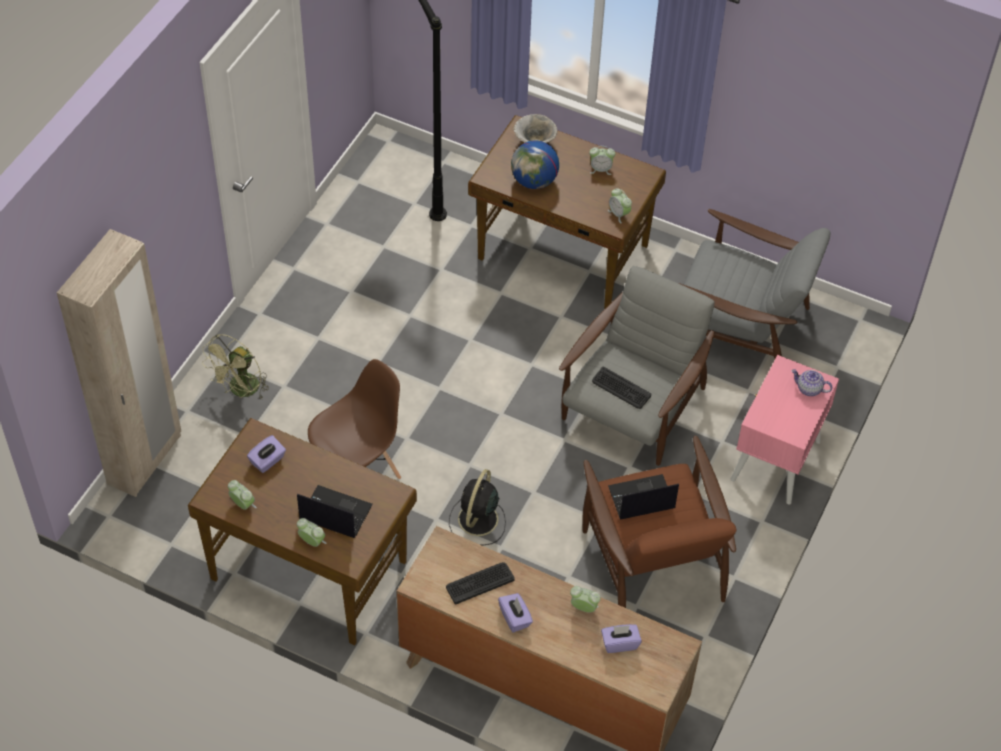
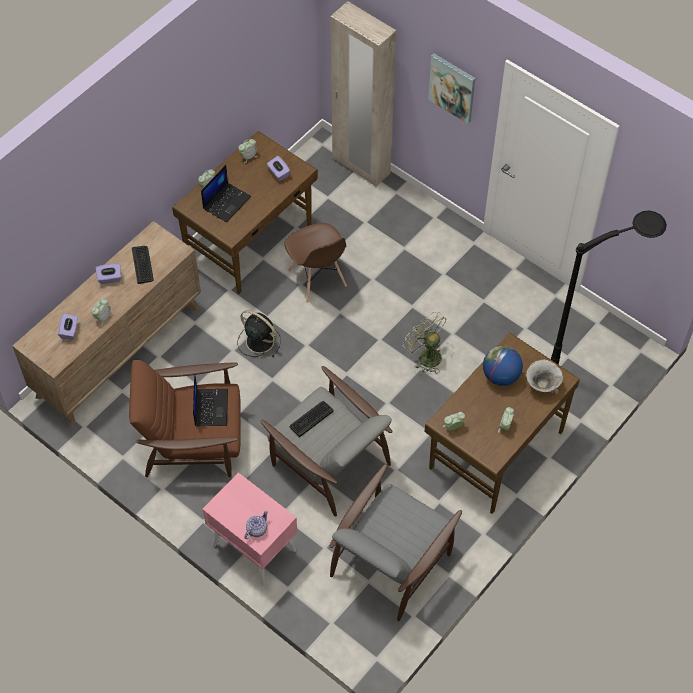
camera: 105 degrees right, 5 degrees up
green fan [202,334,269,400] -> green fan moved to [403,312,446,373]
none -> picture [428,53,475,124]

